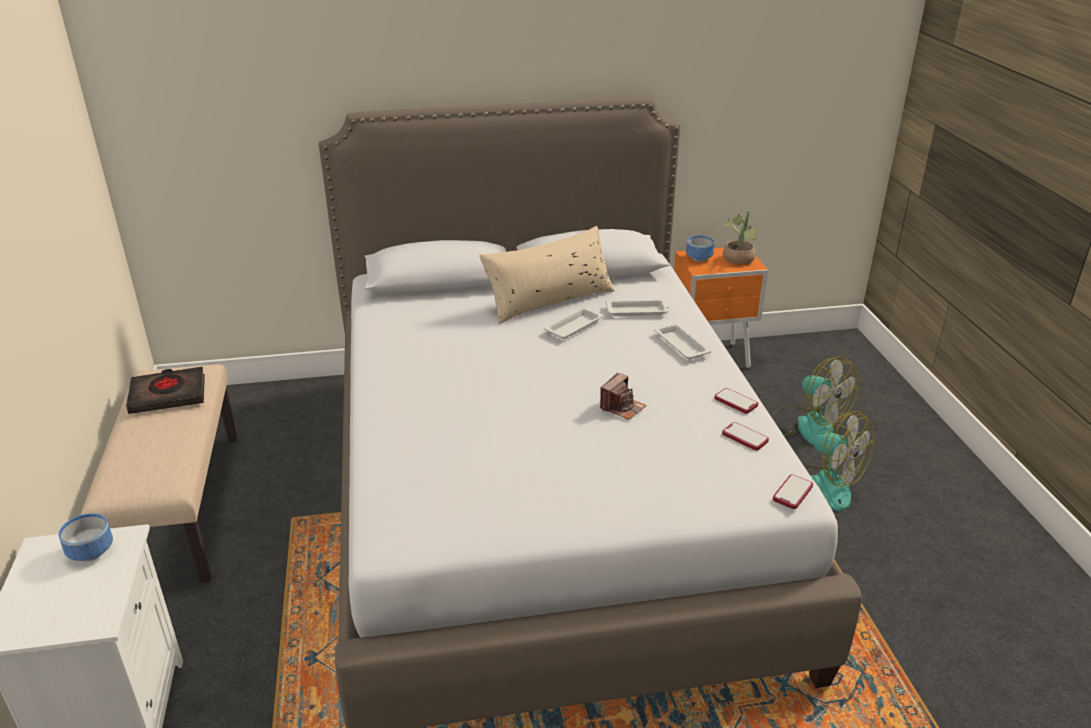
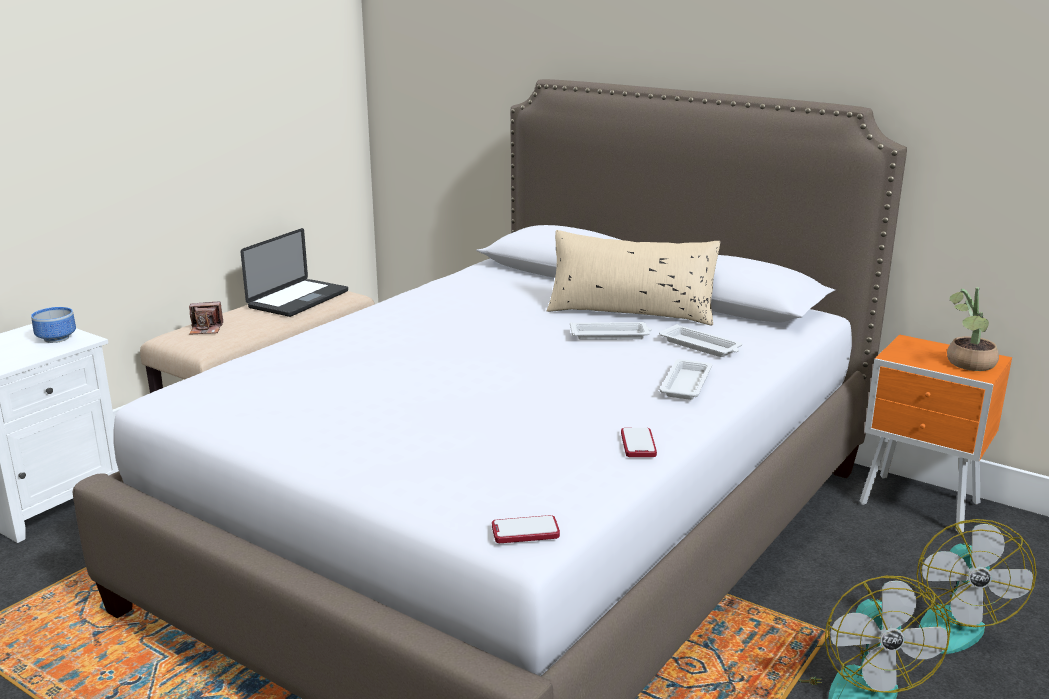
camera: 45 degrees right, 10 degrees down
black book [126,366,205,414] -> laptop [241,228,348,317]
camera [600,372,646,420] -> camera moved to [189,301,223,335]
bowl [686,235,714,262] -> none
phone [722,422,769,451] -> none

